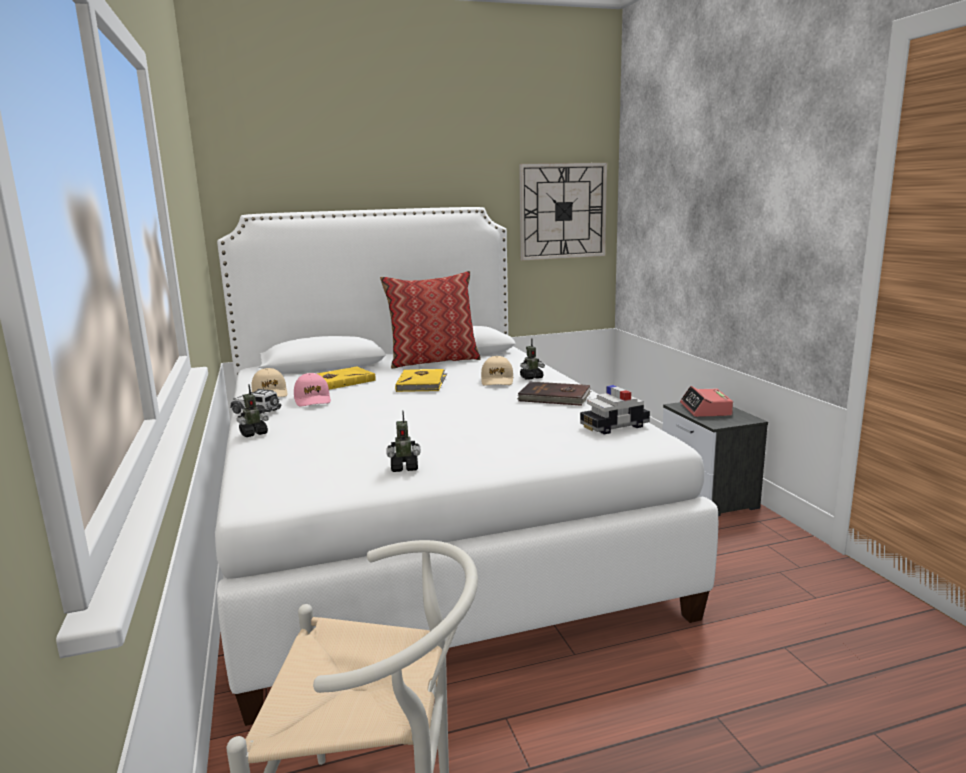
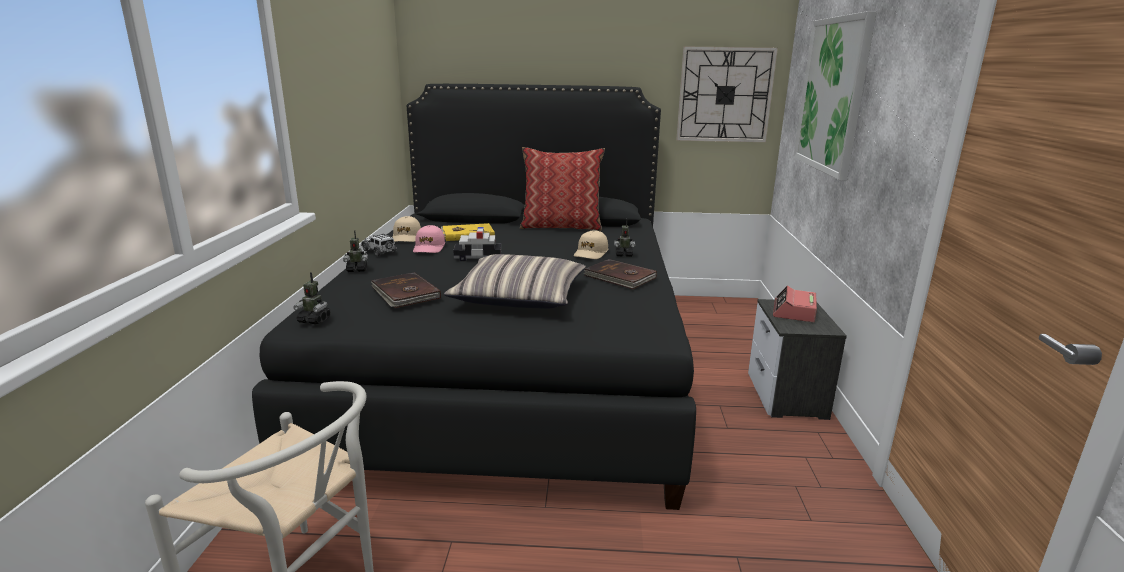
camera: 20 degrees right, 5 degrees up
white bed [215,207,718,726] -> black bed [252,84,696,510]
toy robot [386,410,421,472] -> toy robot moved to [294,272,331,324]
yellow book [395,369,448,392] -> none
toy car [580,385,650,434] -> toy car moved to [453,227,501,261]
none -> brown book [371,272,441,308]
none -> pillow [444,254,586,309]
none -> picture [794,11,877,180]

